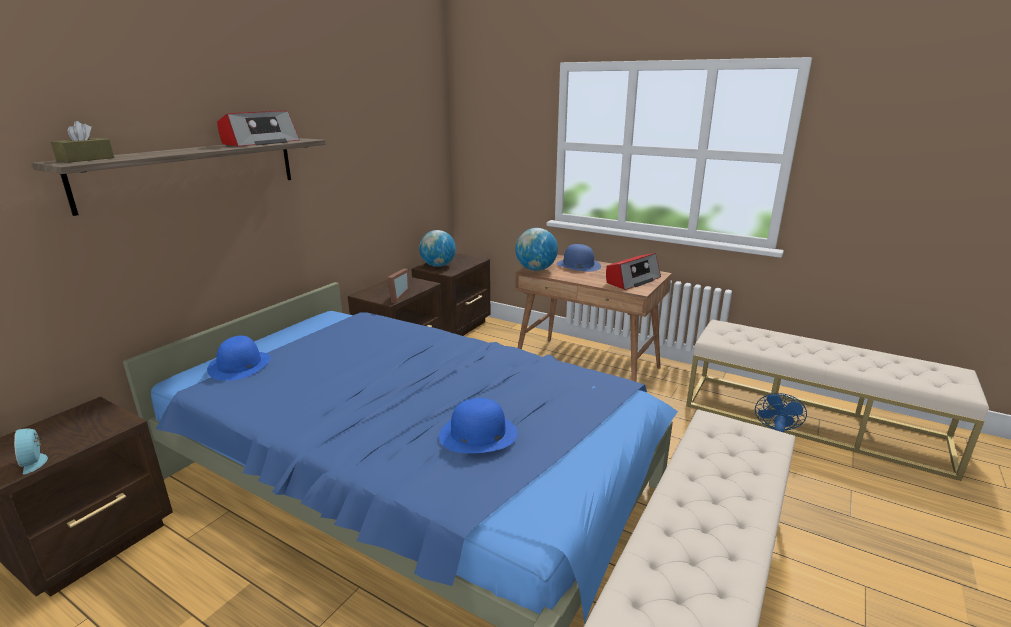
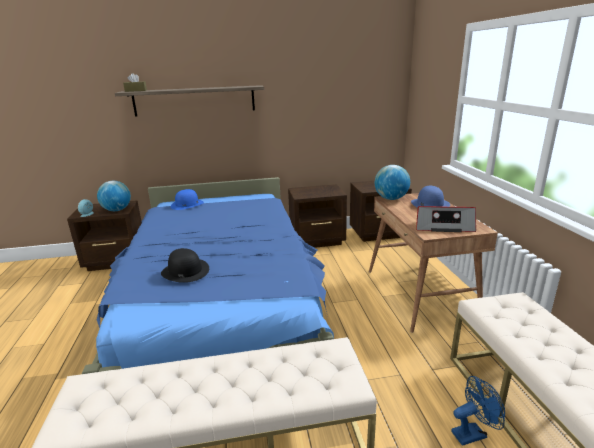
camera: 50 degrees right, 0 degrees up
radio [217,111,300,147] -> none
picture frame [387,269,410,303] -> none
globe [419,230,456,267] -> globe moved to [97,181,131,211]
blue hat [439,398,517,453] -> black hat [161,248,209,283]

